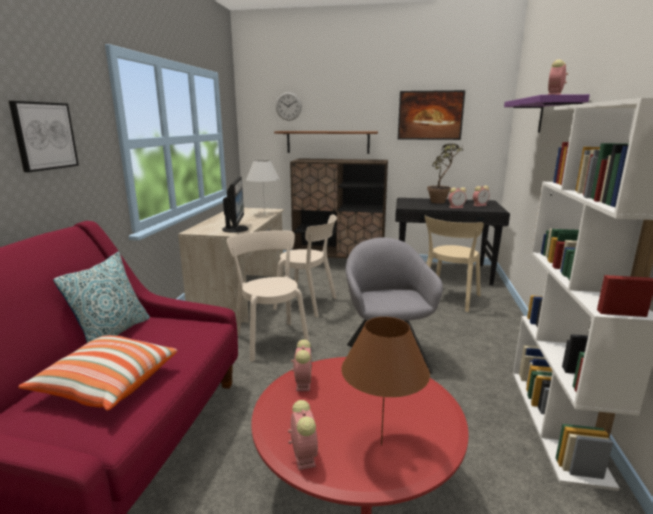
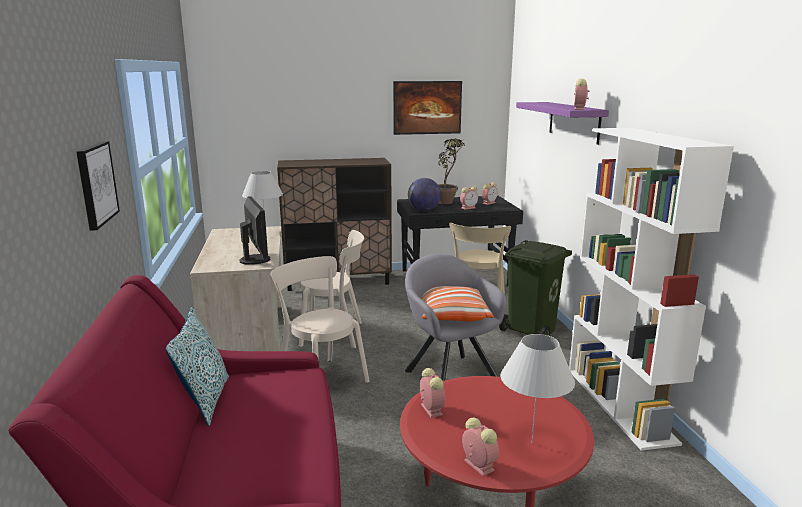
camera: 20 degrees left, 0 degrees up
pillow [18,335,177,411] -> pillow moved to [422,286,494,322]
shelf [274,131,378,154] -> none
wall clock [276,92,302,121] -> none
brown table lamp [341,317,430,446] -> white table lamp [500,334,575,444]
none -> globe [408,178,441,211]
none -> green trash can [499,240,572,336]

